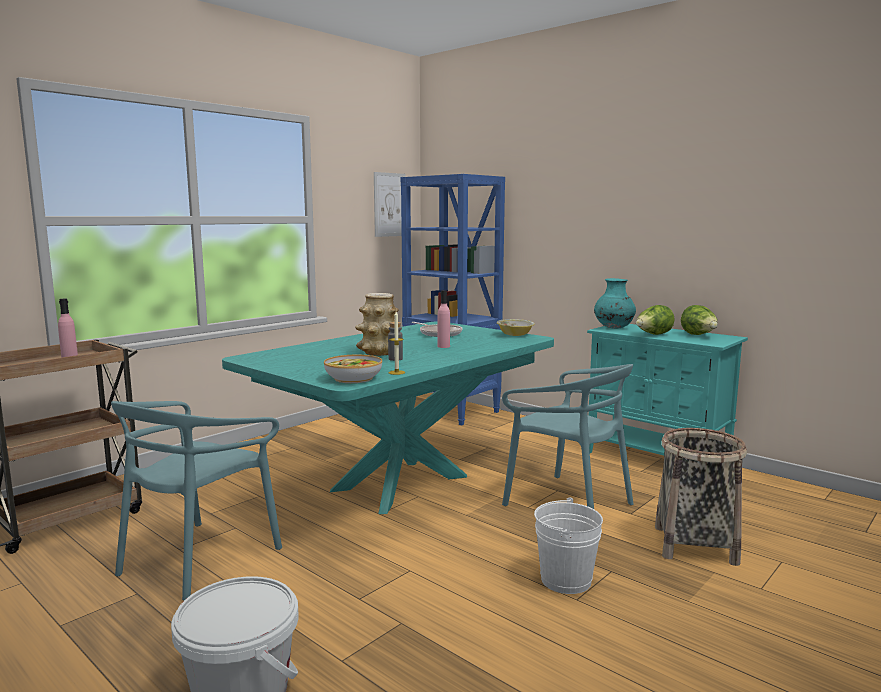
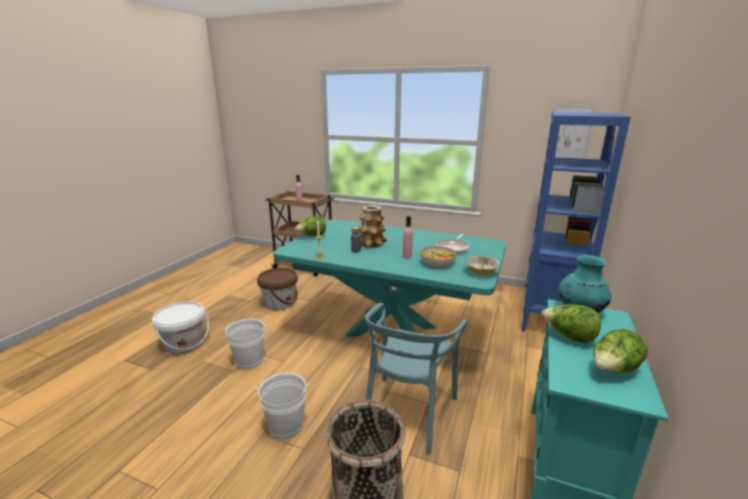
camera: 70 degrees right, 10 degrees up
turquoise chair [111,401,282,601] -> brown bucket [257,268,298,310]
bowl [324,355,382,383] -> bowl moved to [420,246,457,268]
none -> white bucket [223,319,267,369]
none -> lettuce [295,216,326,237]

